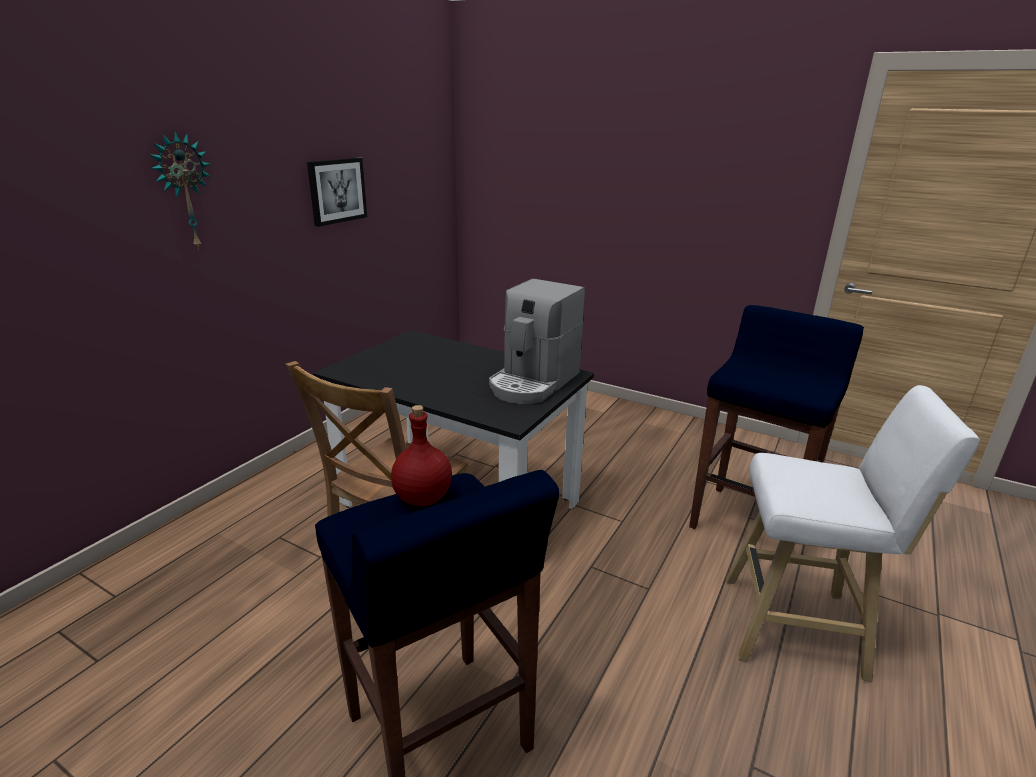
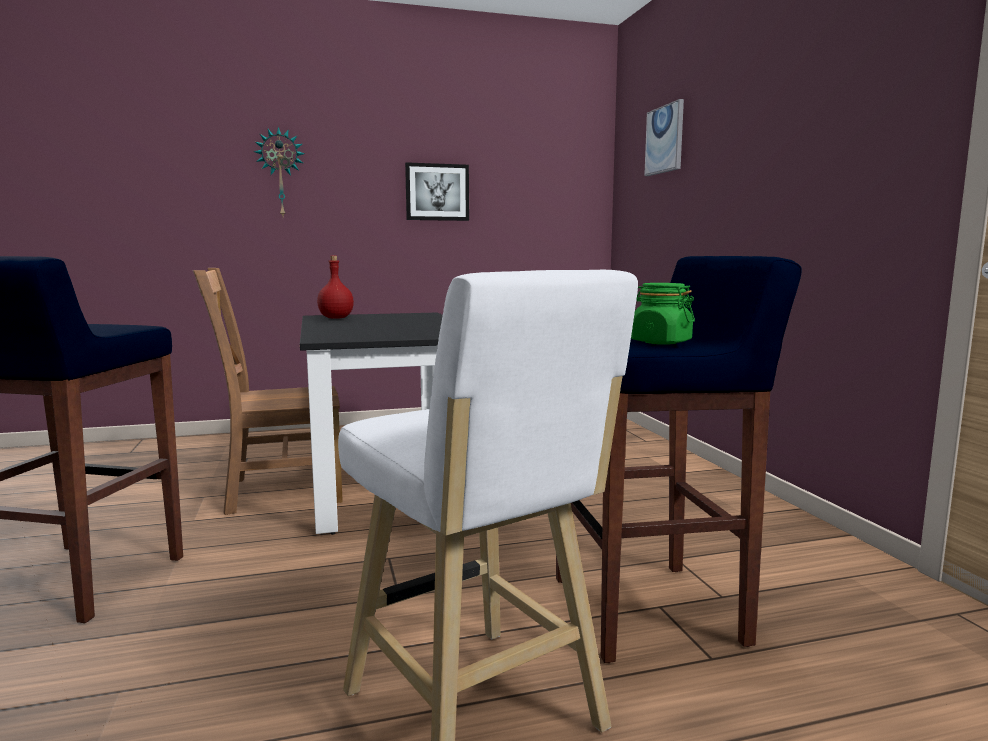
camera: 45 degrees right, 15 degrees down
red bottle [391,405,452,506] -> red bottle moved to [317,256,354,319]
coffee machine [489,279,585,404] -> none
none -> green jar [631,283,695,345]
none -> picture [644,99,684,176]

